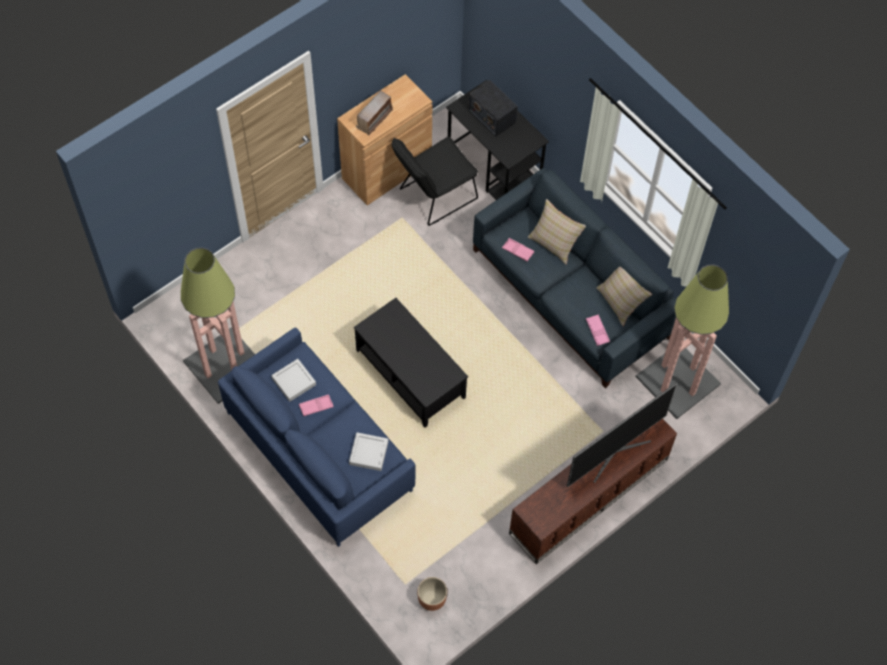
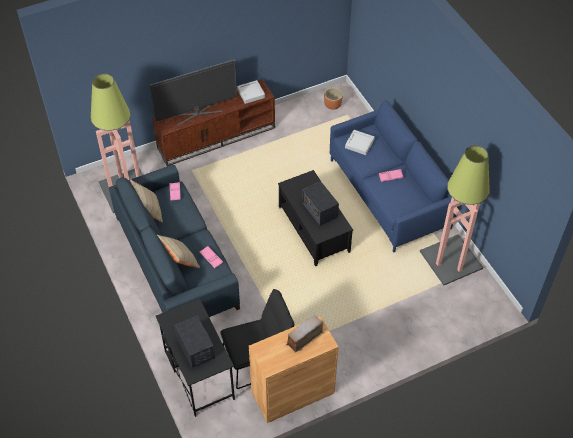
camera: 165 degrees left, 10 degrees down
grey tray [271,359,316,402] -> grey tray moved to [237,80,265,104]
none -> radio [302,181,339,226]

